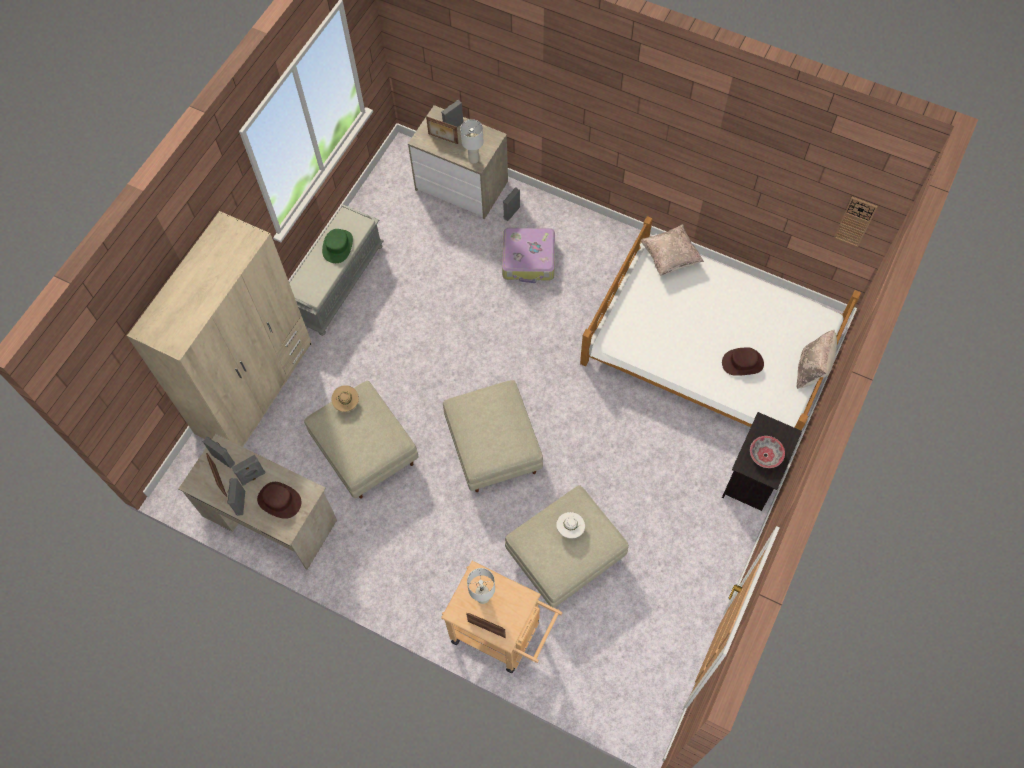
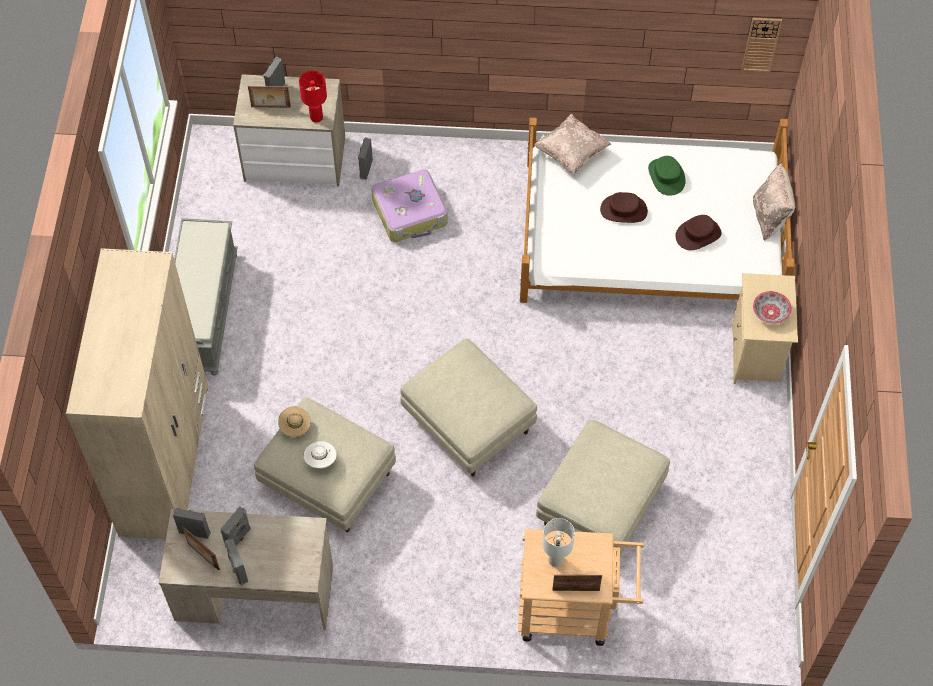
camera: 25 degrees left, 5 degrees down
brown hat [257,482,301,519] -> brown hat moved to [600,192,648,223]
green hat [322,229,353,263] -> green hat moved to [648,156,686,196]
white table lamp [460,119,484,163] -> red table lamp [299,70,327,123]
white hat [556,512,585,539] -> white hat moved to [304,441,337,469]
black nightstand [722,412,802,511] -> beige nightstand [732,273,798,384]

